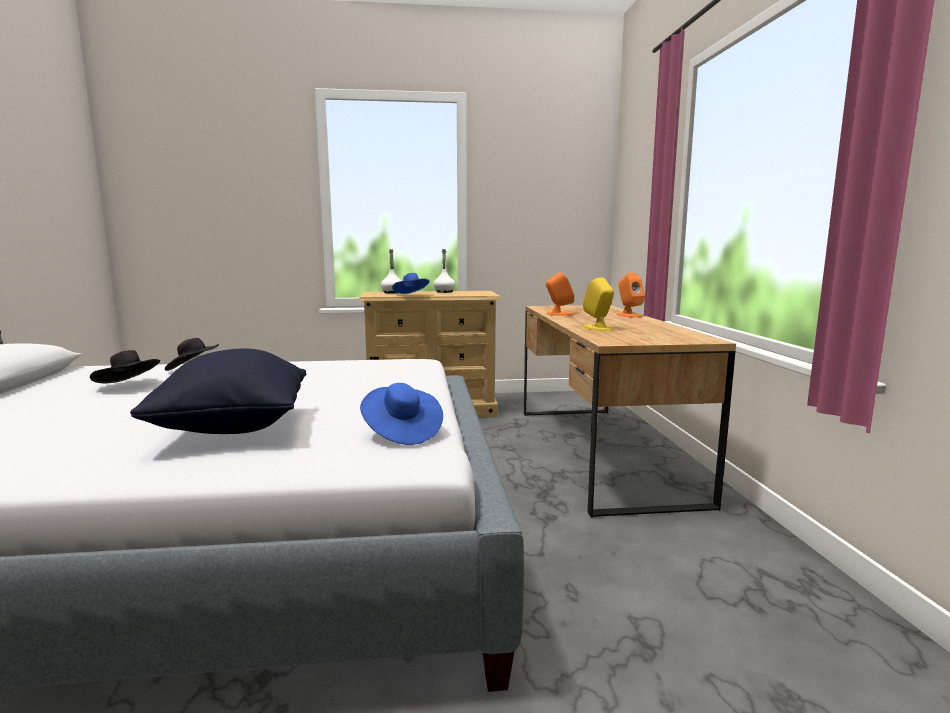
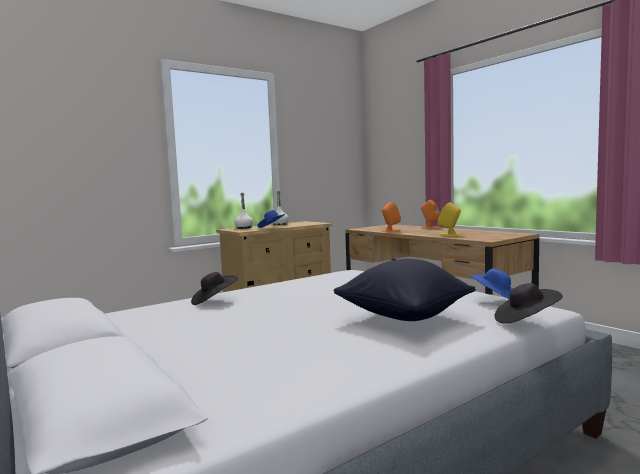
camera: 30 degrees left, 5 degrees down
black hat [90,350,160,384] -> black hat moved to [494,283,563,324]

